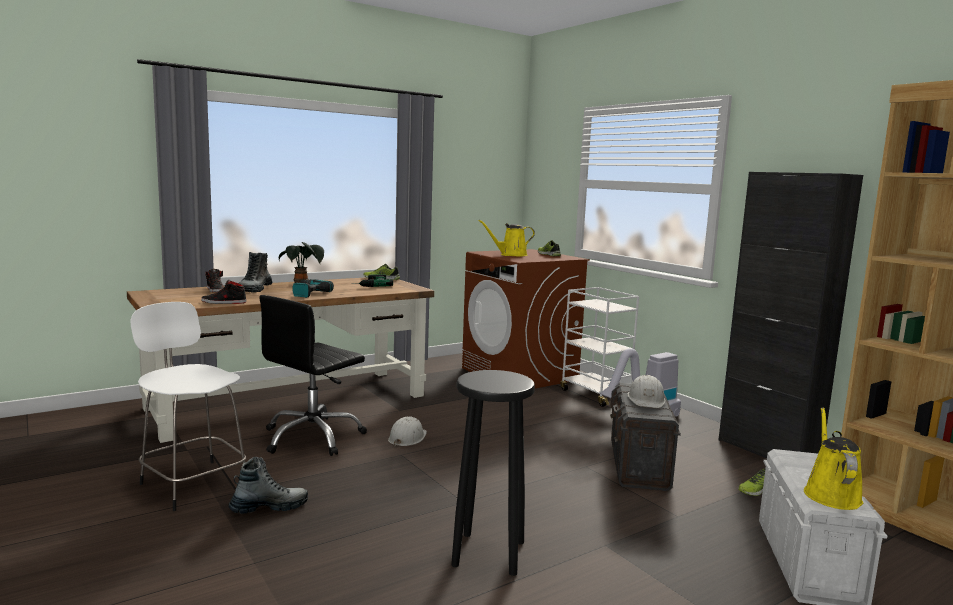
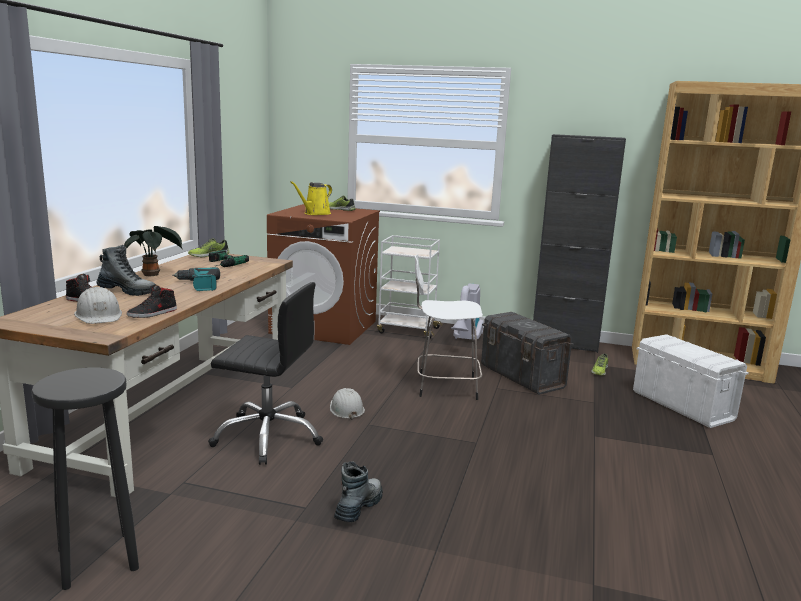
camera: 40 degrees left, 5 degrees up
white stool [131,302,246,511] -> white stool moved to [415,254,483,400]
boot [239,252,273,293] -> boot turned 45 degrees counterclockwise [96,245,156,296]
black office chair [260,295,367,456] -> black office chair turned 75 degrees counterclockwise [208,282,323,465]
black stool [451,370,535,576] -> black stool moved to [31,368,139,590]
white hard hat [627,375,666,408] -> white hard hat moved to [74,287,122,324]
yellow watering can [804,407,863,510] -> none

